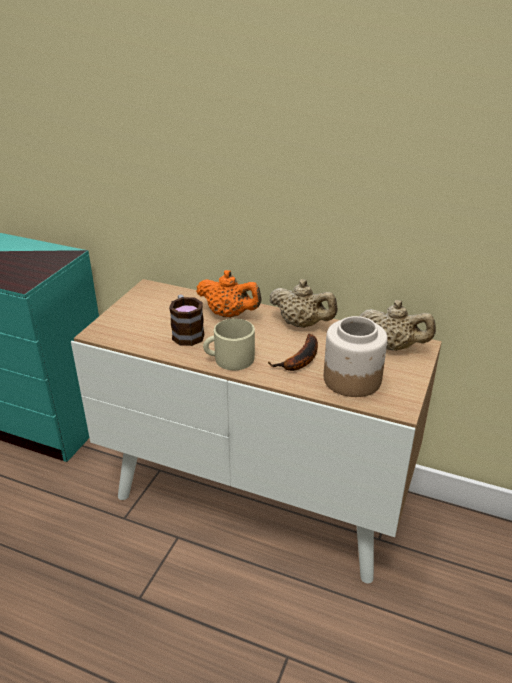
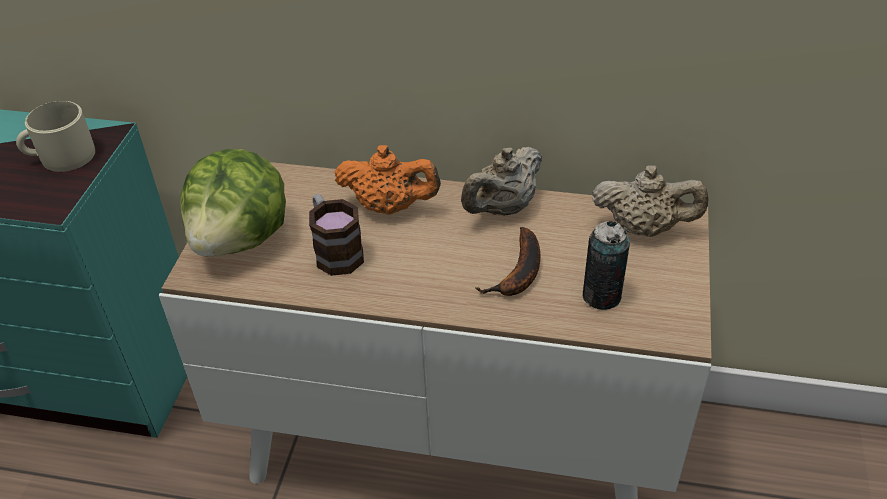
camera: 10 degrees left, 10 degrees up
beige mug [203,318,255,370] -> beige mug moved to [16,101,95,172]
beige teapot [269,279,338,328] -> beige teapot turned 120 degrees clockwise [461,147,542,216]
jar [324,316,388,397] -> can [583,221,630,310]
none -> lettuce [180,149,286,257]

